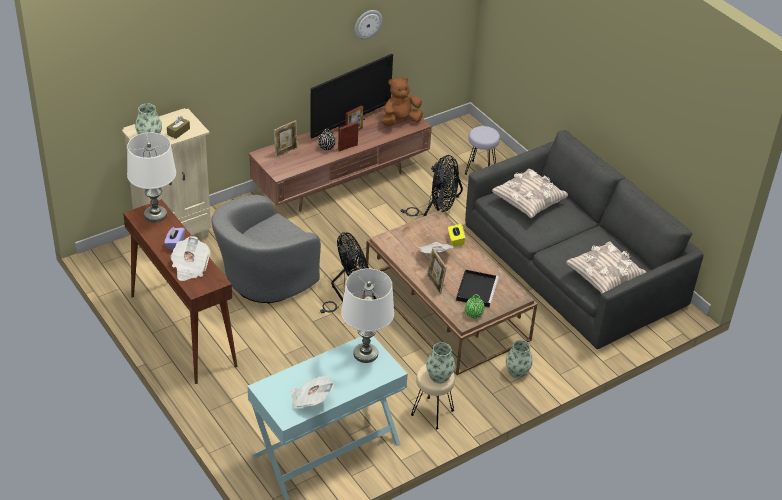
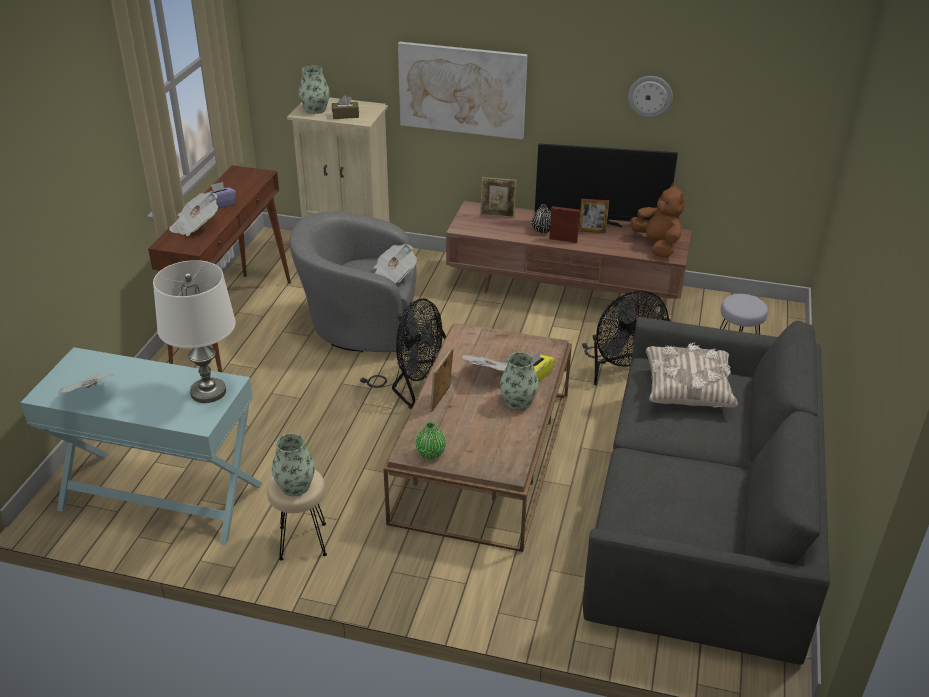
camera: 50 degrees right, 5 degrees down
white table lamp [127,132,176,222] -> none
brown plush toy [382,77,423,126] -> brown plush toy turned 45 degrees clockwise [631,183,685,258]
black tray [456,269,499,307] -> none
vase [506,340,533,378] -> vase moved to [500,352,539,410]
beige pillow [566,242,646,294] -> none
none -> newspaper [374,244,417,283]
none -> picture [398,42,528,140]

